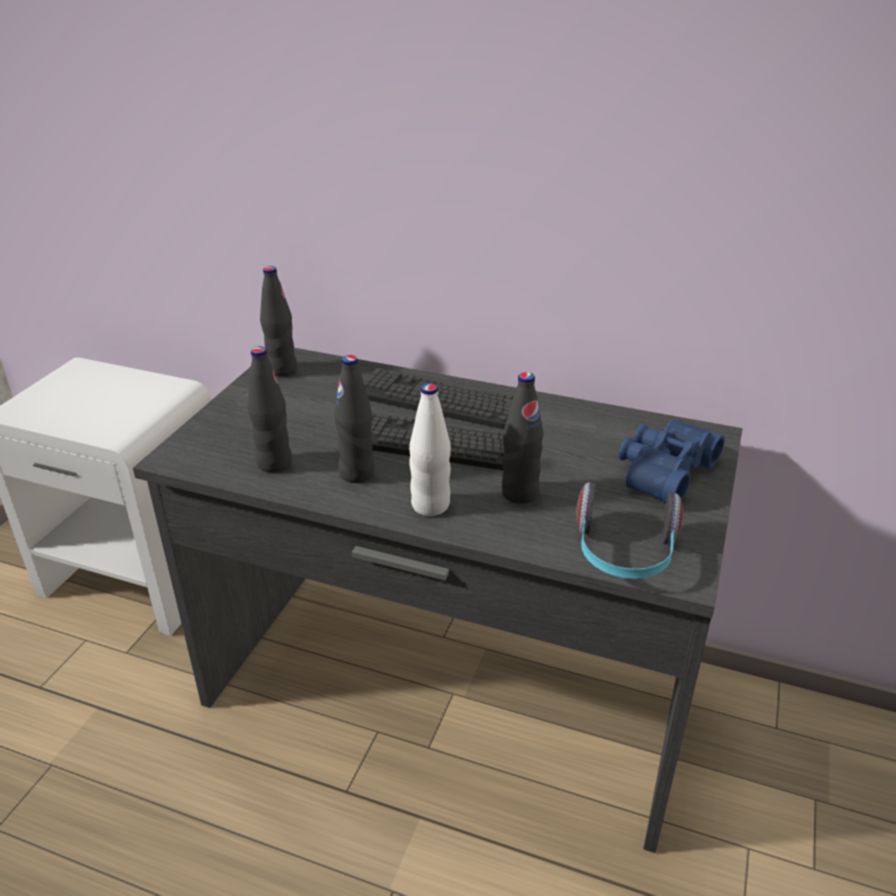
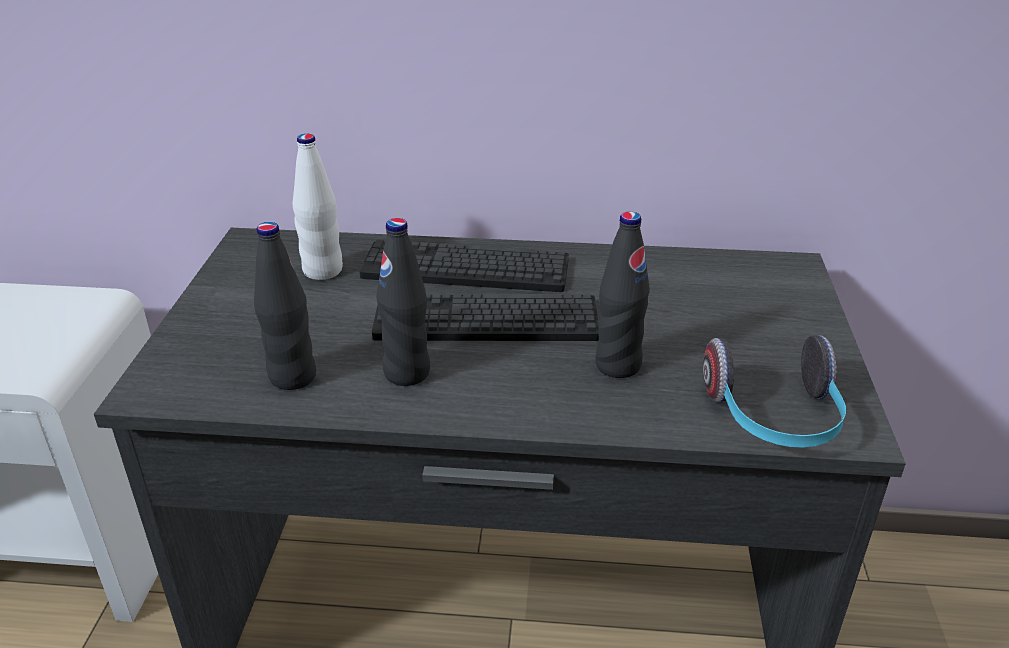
camera: 15 degrees left, 0 degrees up
black bottle [260,266,297,376] -> none
white bottle [409,383,451,516] -> white bottle moved to [293,134,343,280]
blue binoculars [618,419,725,503] -> none

